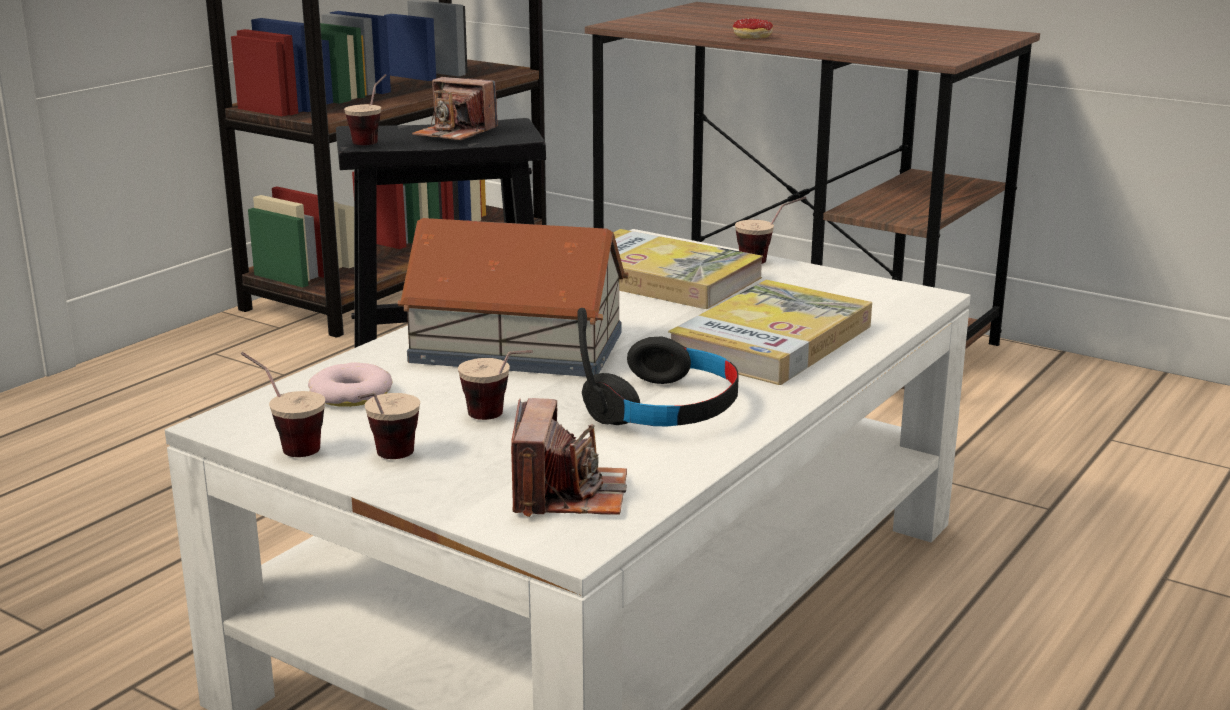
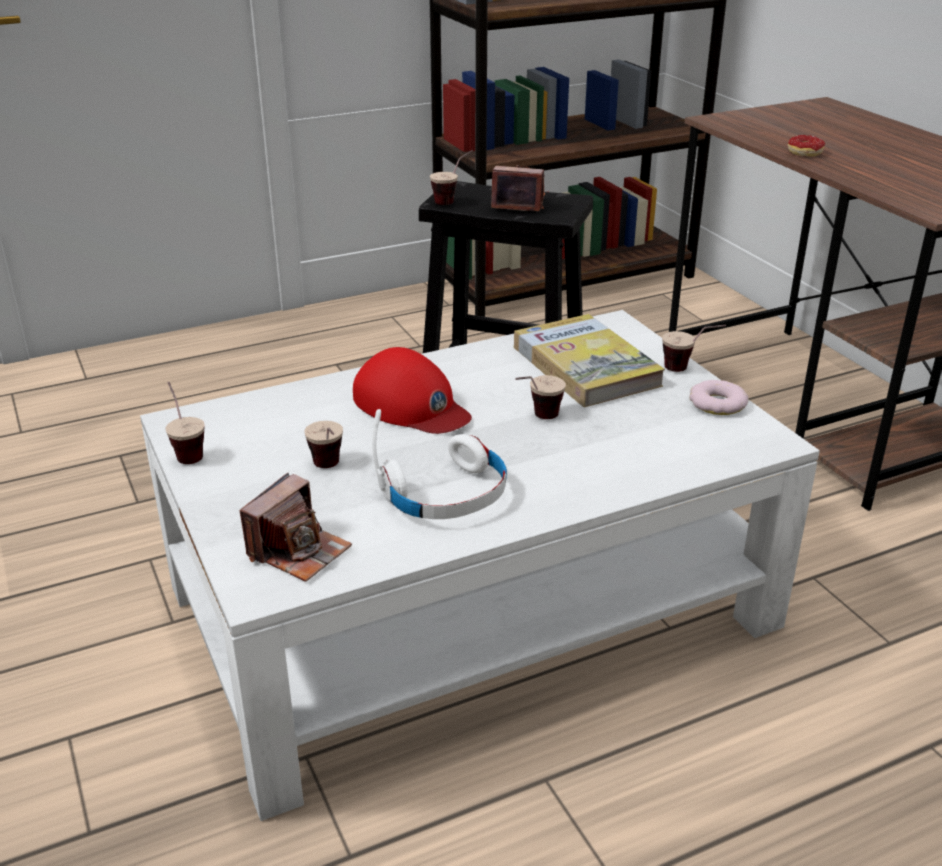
camera: 30 degrees right, 10 degrees up
donut [308,362,392,407] -> donut moved to [689,380,749,415]
cup [357,393,420,459] -> cup moved to [515,375,566,419]
toy house [397,218,629,377] -> red cap [353,347,472,434]
camera [412,77,498,140] -> camera turned 135 degrees clockwise [491,165,545,211]
black headphones [577,308,739,426] -> white headphones [372,409,507,519]
book [668,280,872,385] -> none

